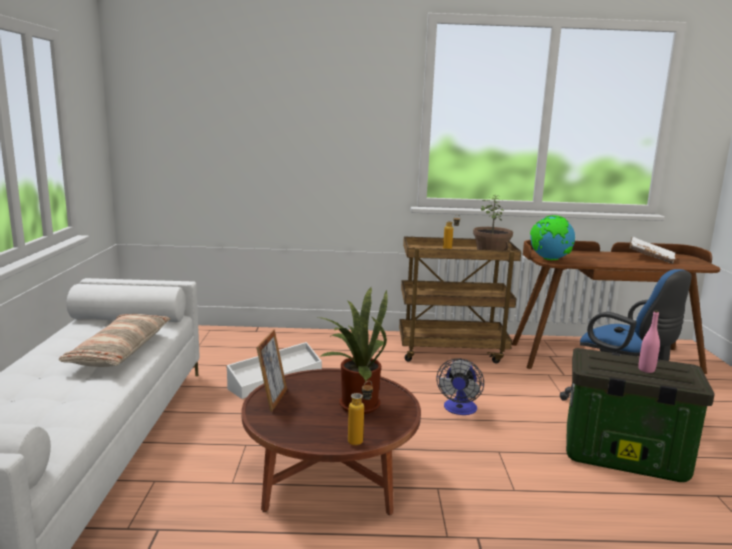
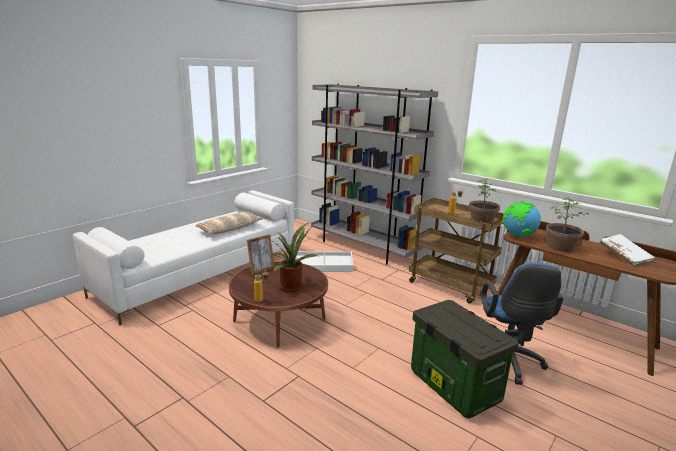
camera: 40 degrees right, 5 degrees up
fan [436,358,484,415] -> none
pink bottle [638,310,660,373] -> none
none -> grey bookcase [311,84,438,264]
none -> potted plant [544,197,588,252]

